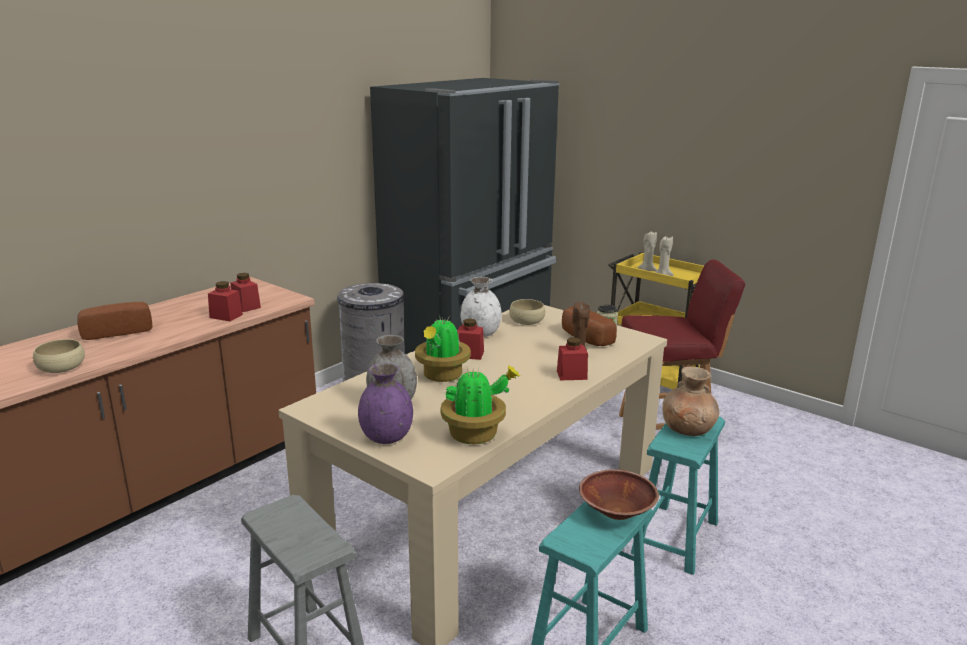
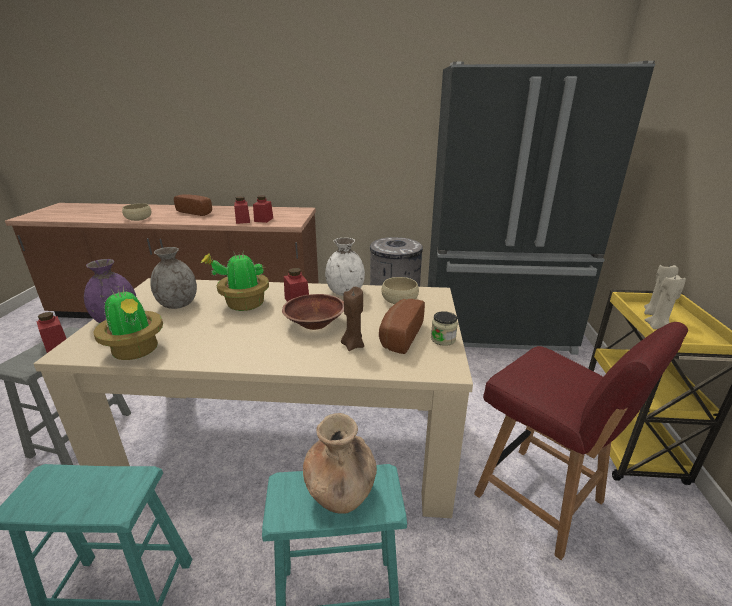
camera: 55 degrees right, 5 degrees up
red jar [557,337,588,380] -> red jar moved to [36,312,67,353]
brown bowl [579,469,659,520] -> brown bowl moved to [282,294,344,330]

